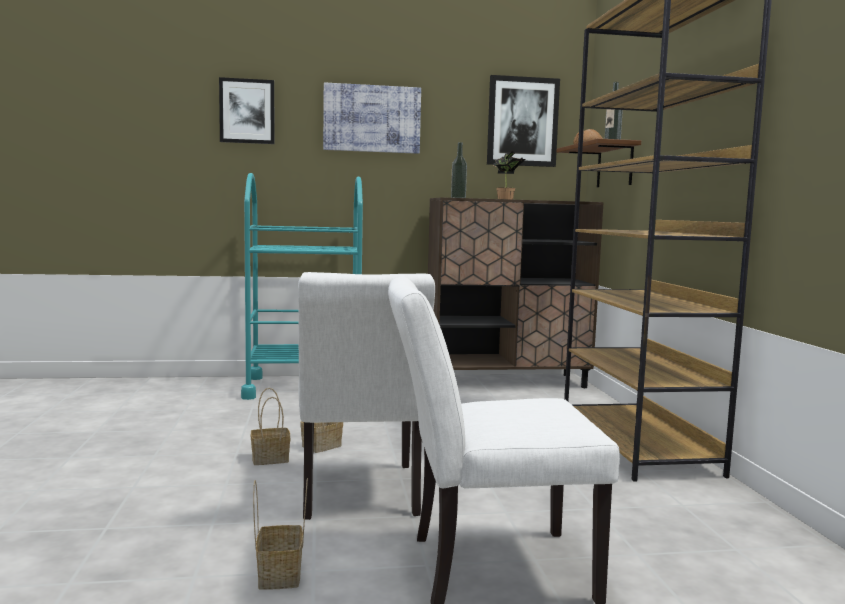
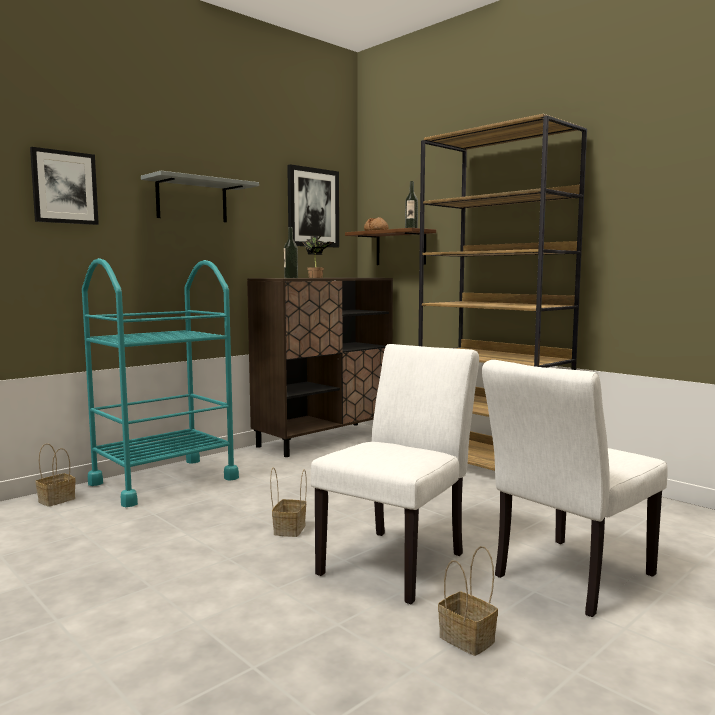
camera: 35 degrees left, 0 degrees up
basket [251,388,290,465] -> basket moved to [36,443,76,507]
white chair [298,272,435,520] -> white chair turned 105 degrees counterclockwise [311,344,479,604]
picture [323,82,421,154] -> grey shelf [141,171,259,222]

